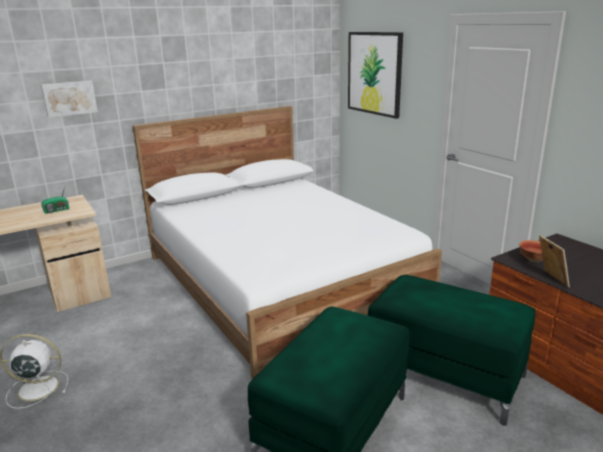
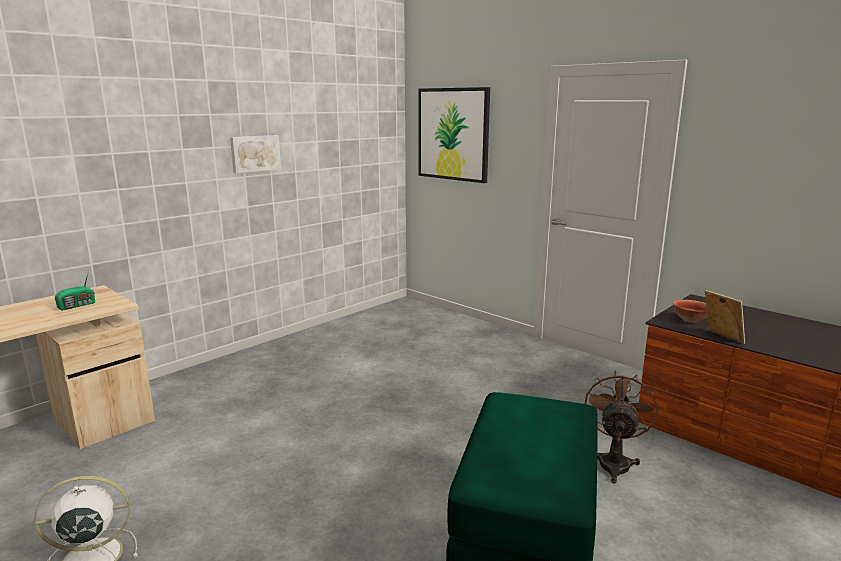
camera: 15 degrees left, 5 degrees down
picture [41,81,98,118] -> picture moved to [230,135,281,173]
white bed [133,106,442,379] -> none
green ottoman [368,275,535,426] -> brown fan [585,370,657,483]

